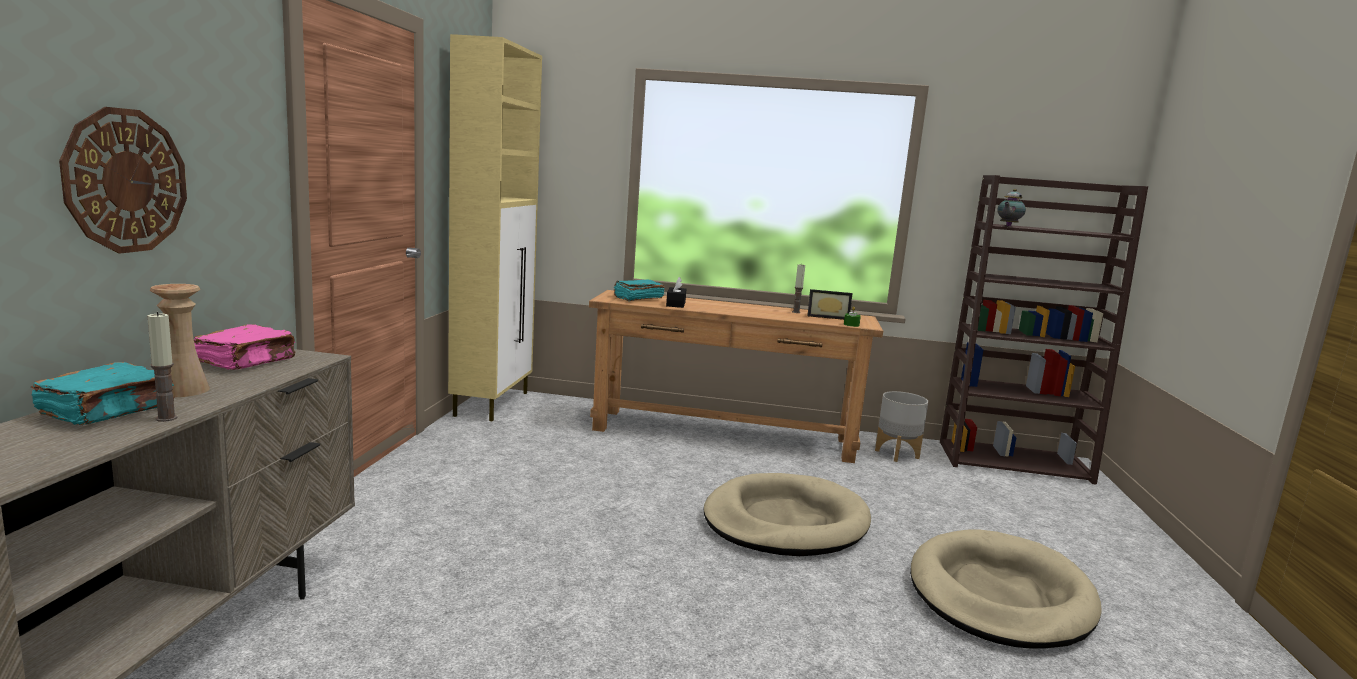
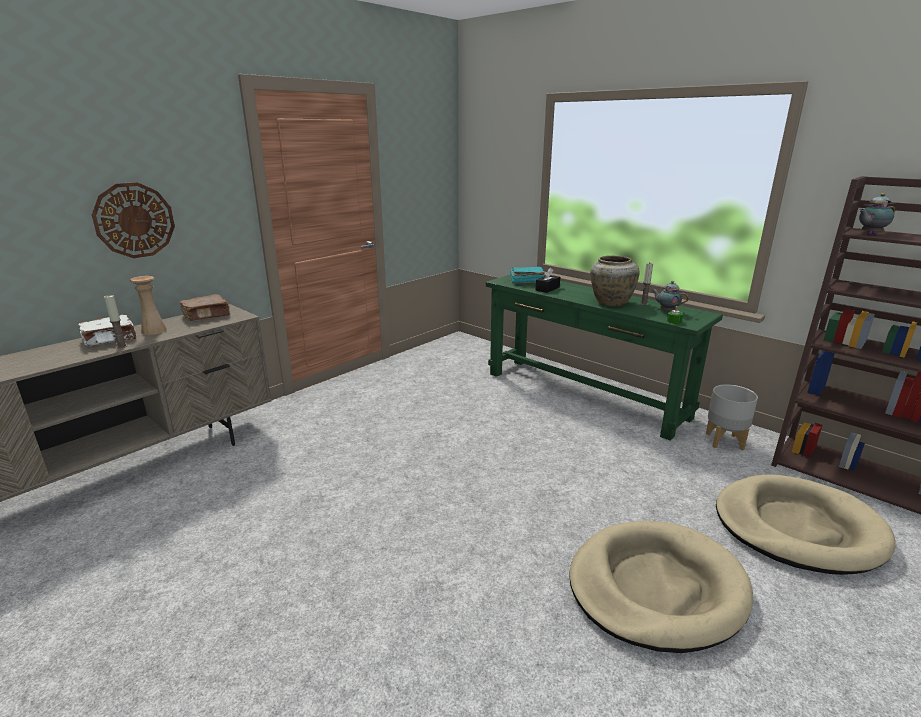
camera: 35 degrees right, 10 degrees up
turquoise book [31,362,175,425] -> white book [78,315,136,346]
pink book [194,324,296,370] -> brown book [180,294,230,321]
beige cabinet [448,34,542,421] -> none
brown console table [589,290,883,463] -> green console table [486,274,723,441]
beige dog bed [704,473,871,556] -> beige dog bed moved to [716,475,896,575]
picture frame [807,289,852,320] -> teapot [652,281,689,312]
none -> beige vase [590,255,639,306]

